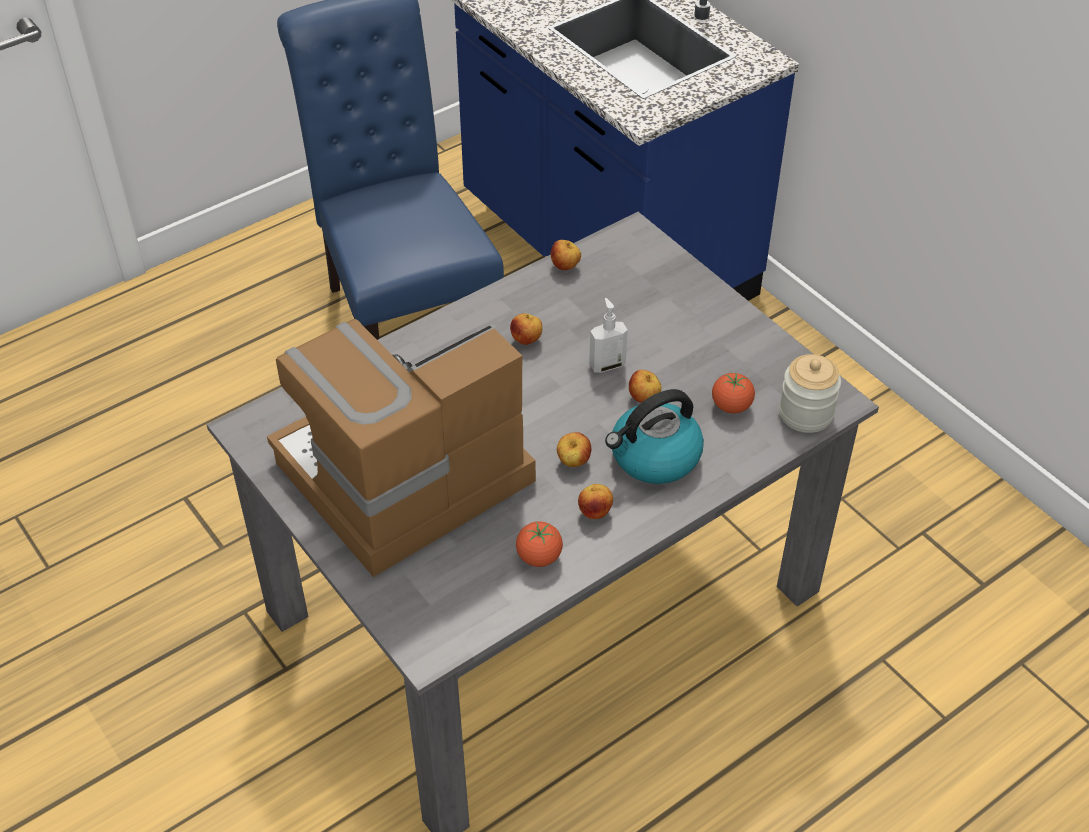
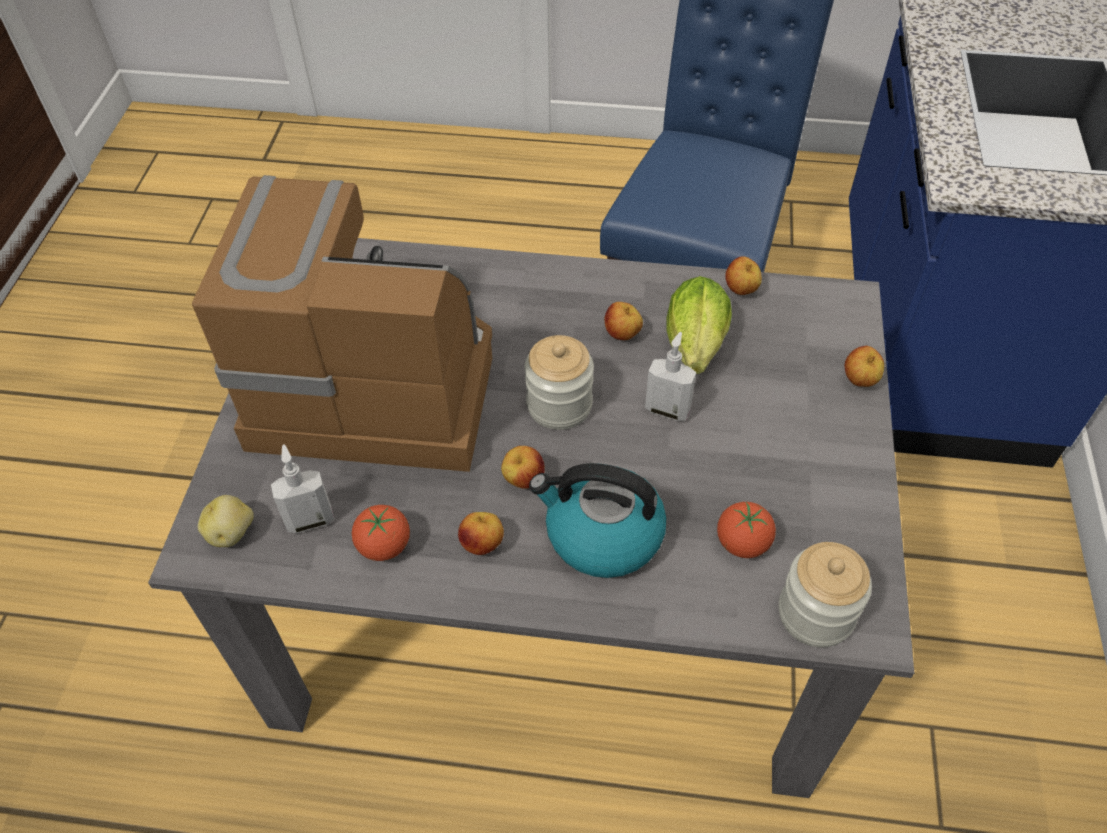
camera: 45 degrees right, 5 degrees up
apple [629,370,662,403] -> apple moved to [845,346,884,387]
none -> potato [198,495,254,547]
none -> soap dispenser [271,444,334,533]
none -> jar [524,335,594,430]
none -> lettuce [666,276,732,374]

